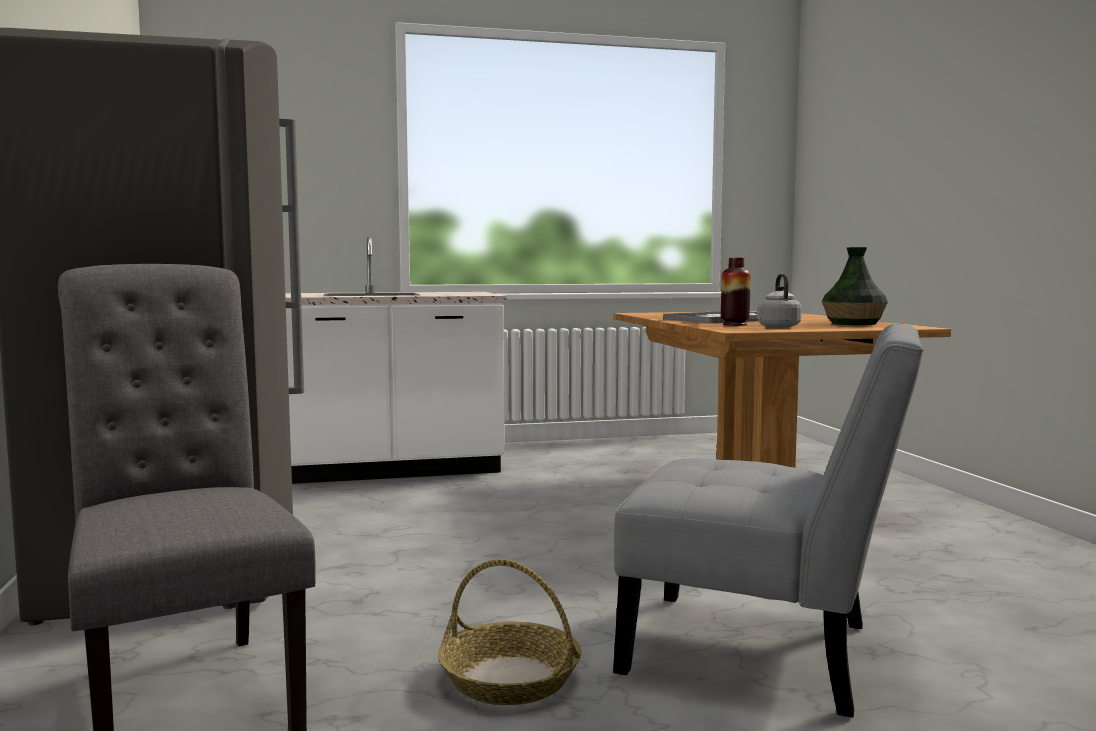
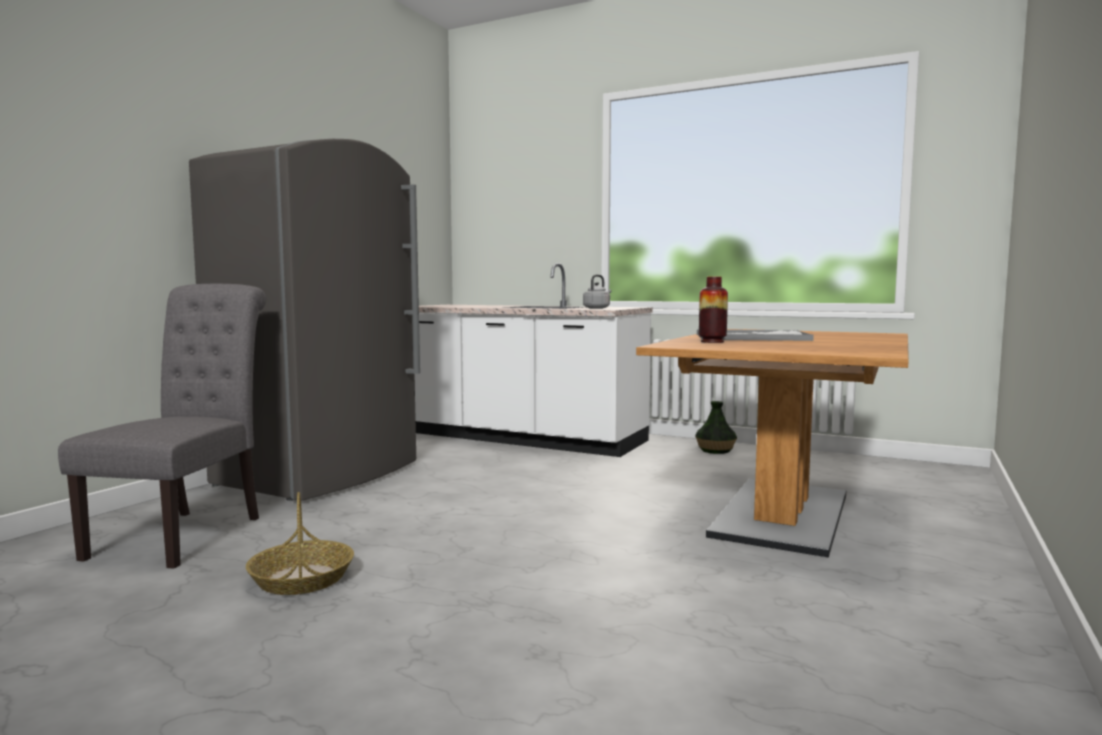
camera: 40 degrees right, 0 degrees up
grey chair [613,324,924,718] -> none
grey kettle [757,274,802,328] -> grey kettle moved to [583,275,611,309]
vase [822,247,888,325] -> vase moved to [695,401,737,454]

